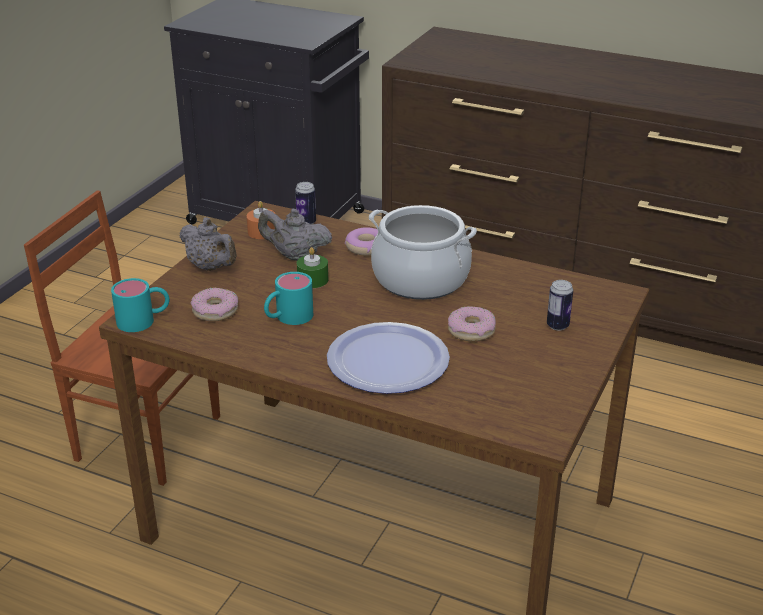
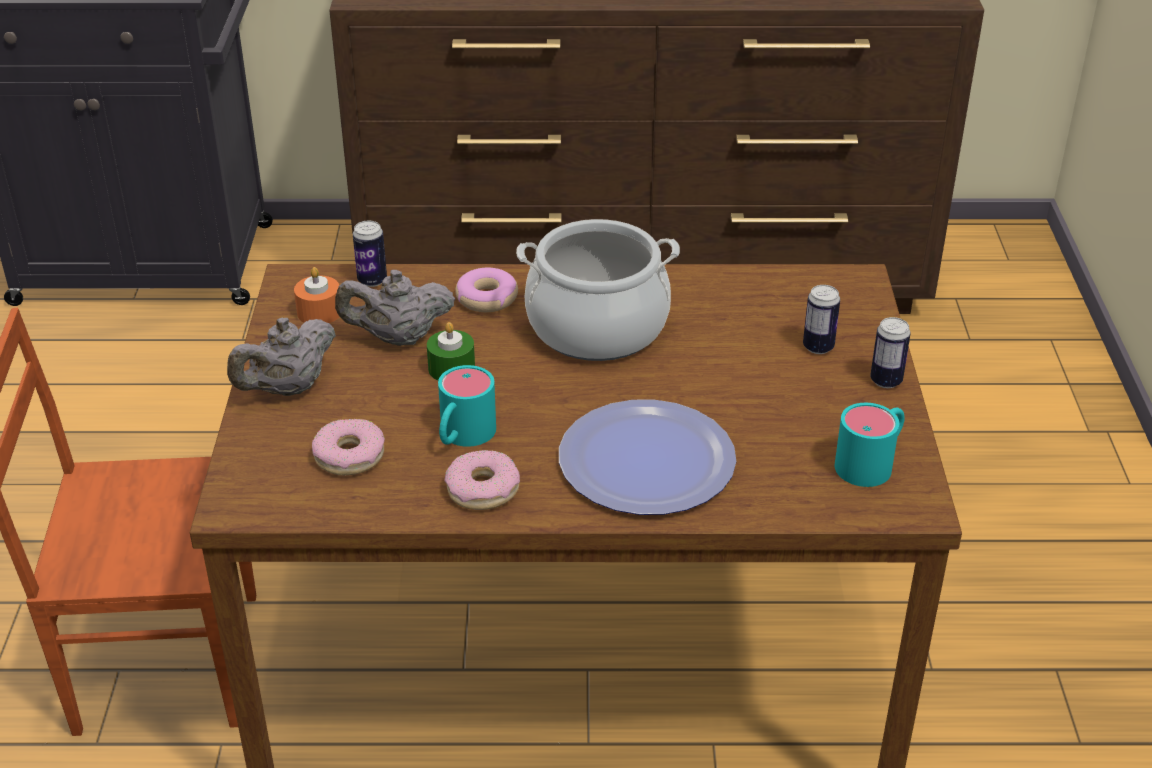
camera: 25 degrees left, 5 degrees up
turquoise mug [111,278,169,332] -> turquoise mug moved to [835,403,905,487]
grey teapot [180,217,236,271] -> grey teapot turned 120 degrees clockwise [227,318,336,396]
donut [448,306,496,341] -> donut moved to [444,450,520,510]
none -> can [870,317,911,388]

